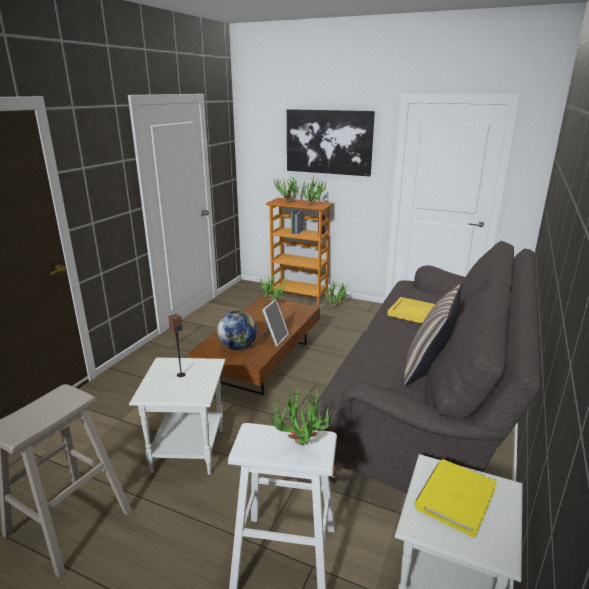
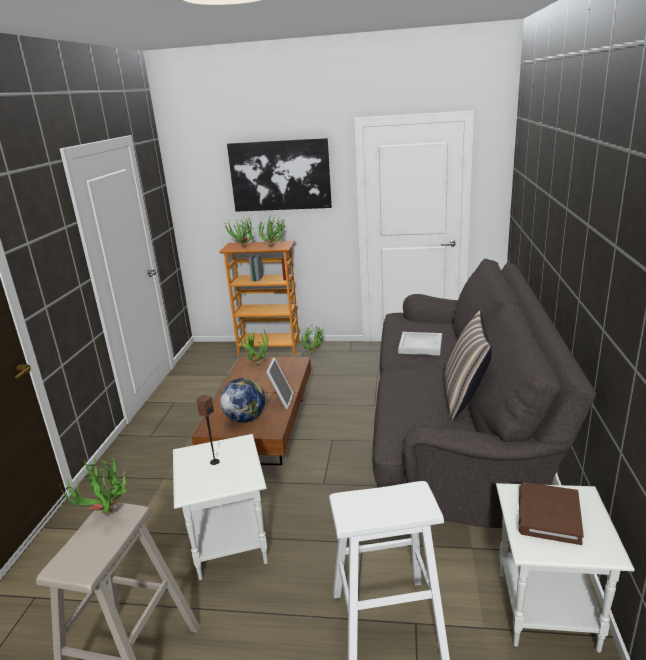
camera: 15 degrees left, 0 degrees up
potted plant [270,386,334,445] -> potted plant moved to [61,455,129,515]
yellow tray [387,297,435,323] -> white tray [398,332,442,355]
yellow book [415,460,497,538] -> brown book [518,482,584,545]

